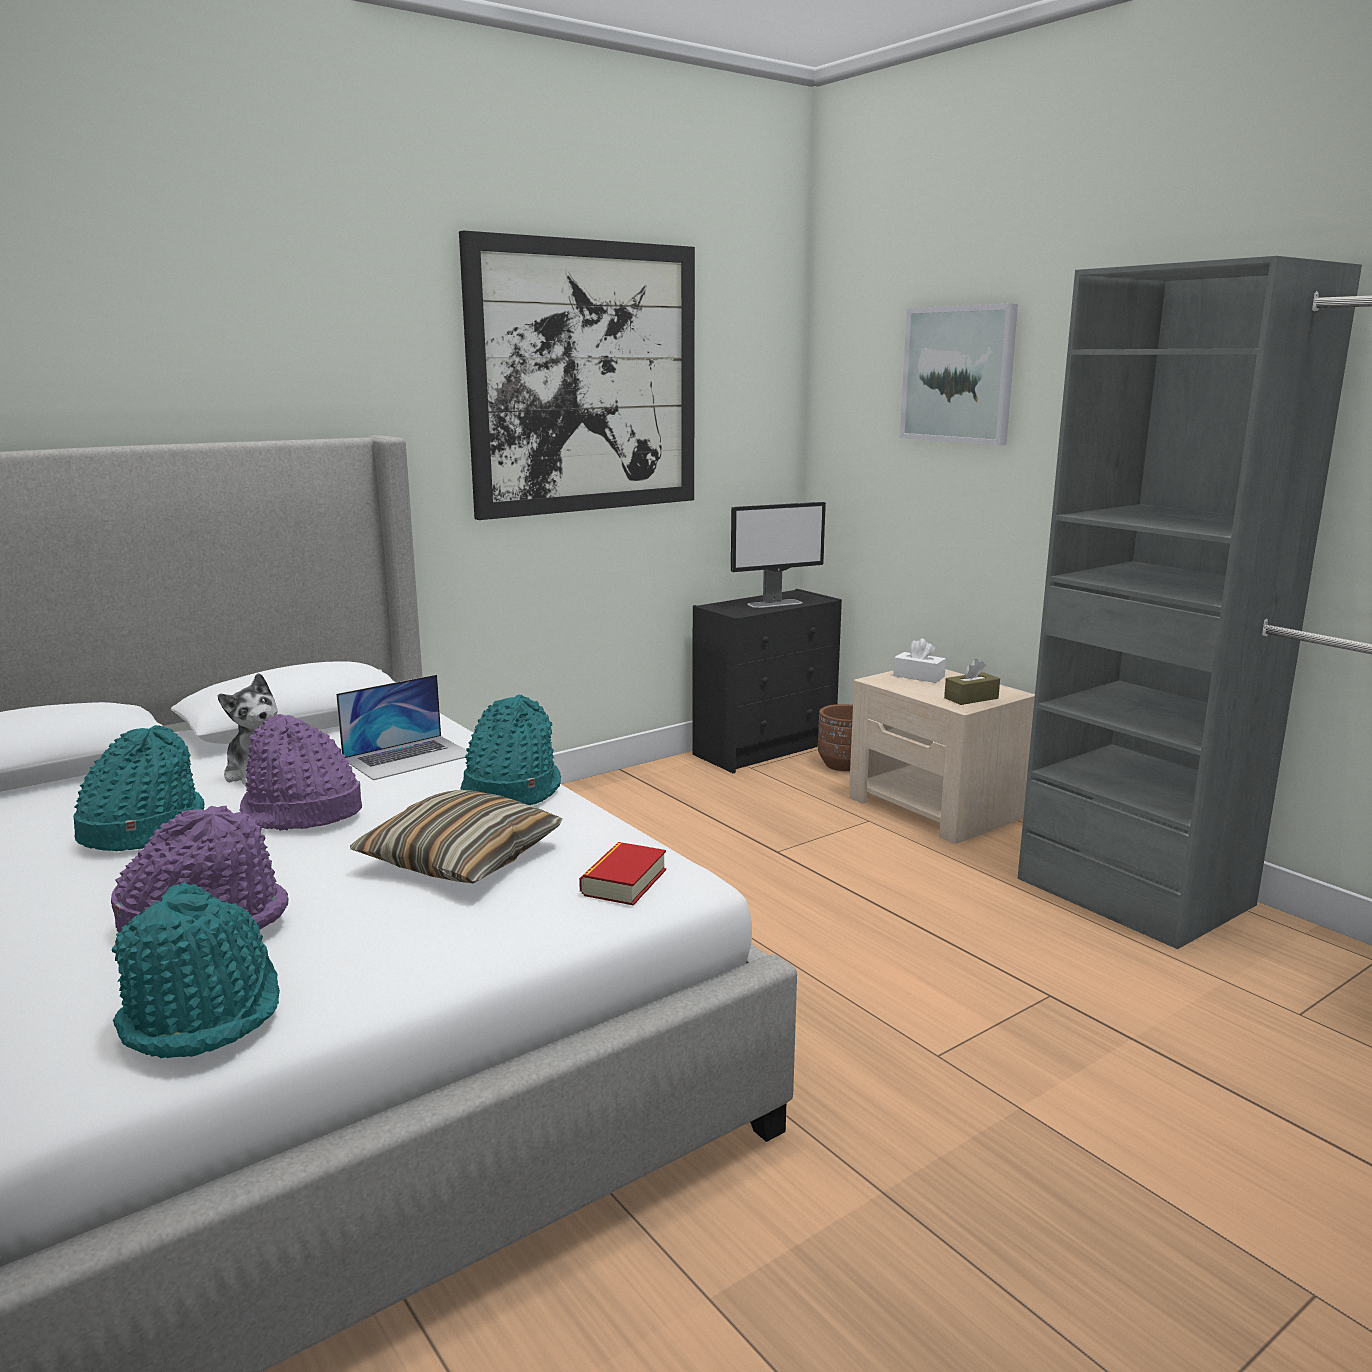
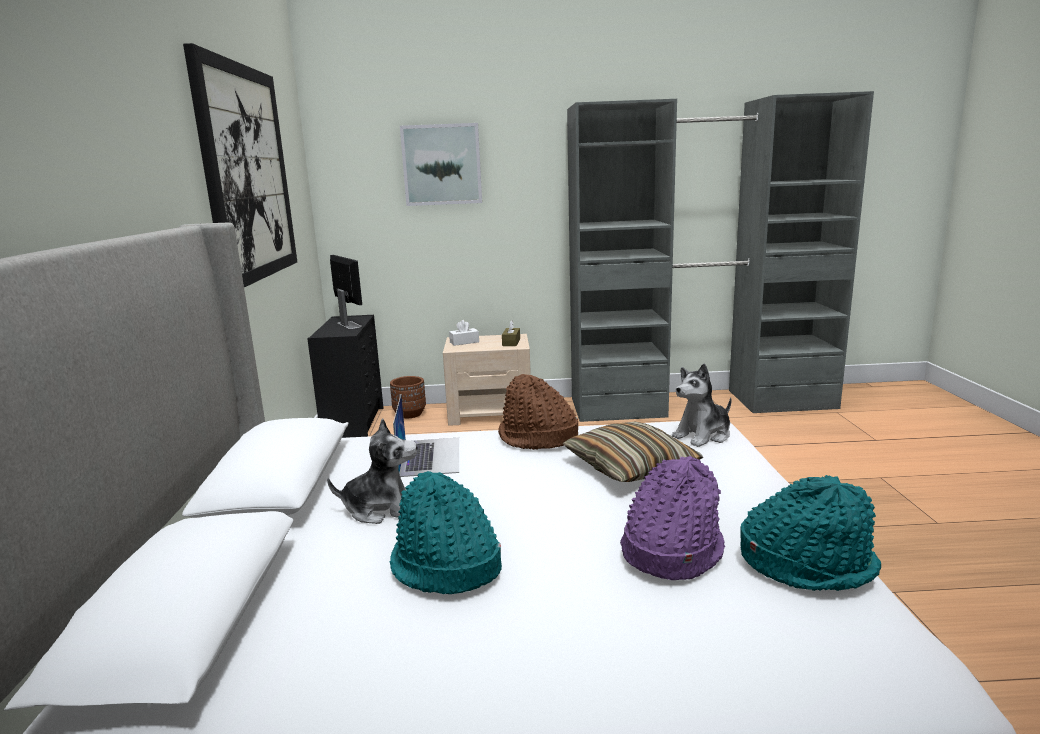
camera: 55 degrees left, 0 degrees up
purple hat [240,714,362,831] -> none
turquoise hat [460,695,561,805] -> brown hat [498,374,578,450]
book [579,842,666,906] -> plush toy [672,363,732,447]
monitor [731,502,826,608] -> monitor turned 45 degrees counterclockwise [330,255,362,329]

